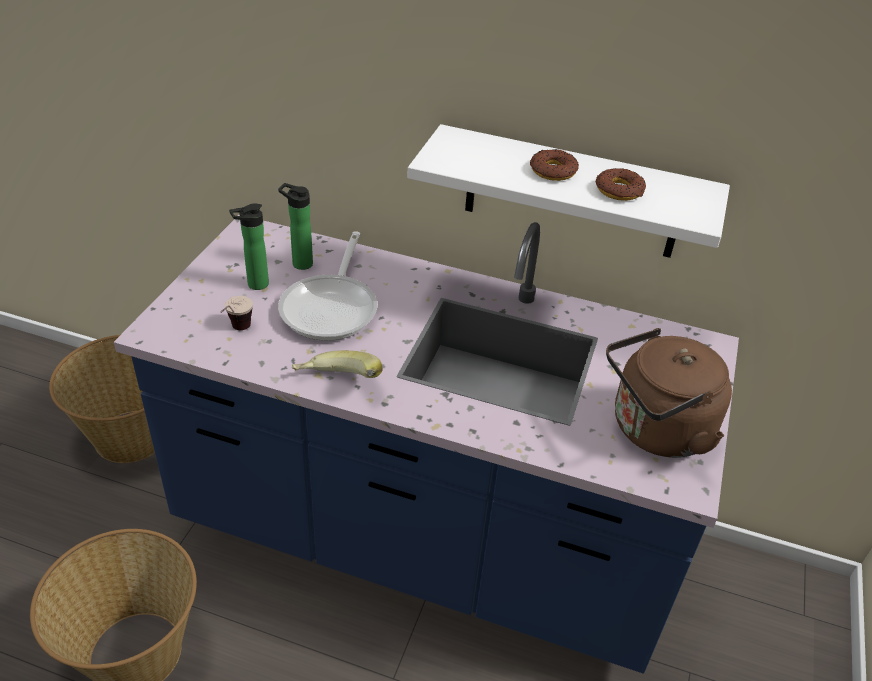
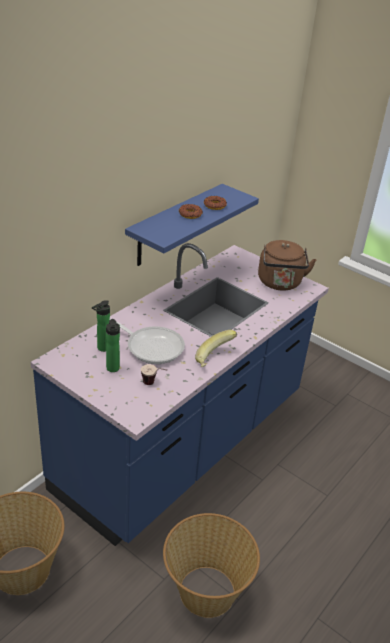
camera: 70 degrees left, 5 degrees down
white shelf [407,124,730,258] -> blue shelf [125,184,259,266]

